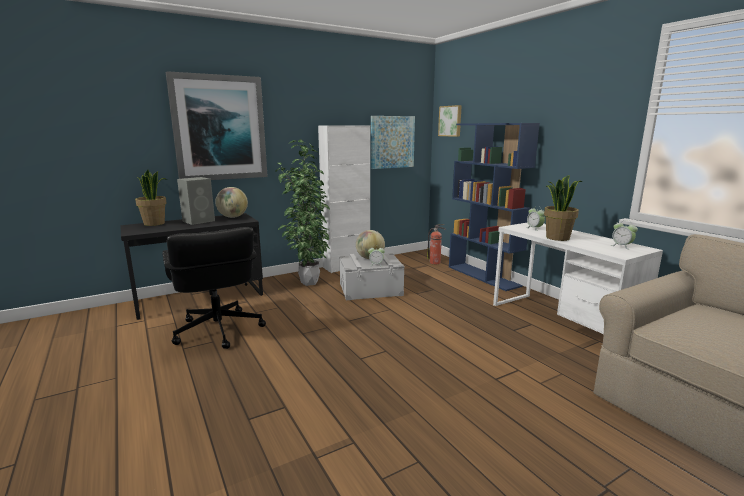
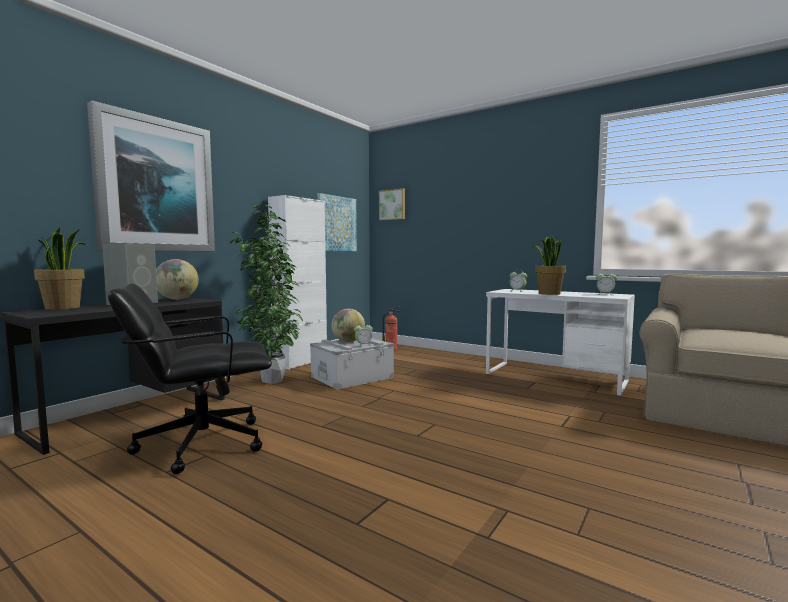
camera: 25 degrees left, 10 degrees down
black office chair [162,227,266,349] -> black office chair turned 120 degrees clockwise [108,283,272,474]
blue bookcase [449,123,540,291] -> none

